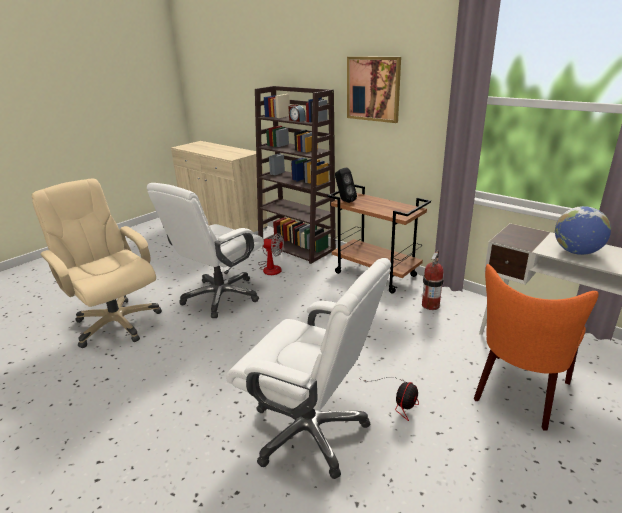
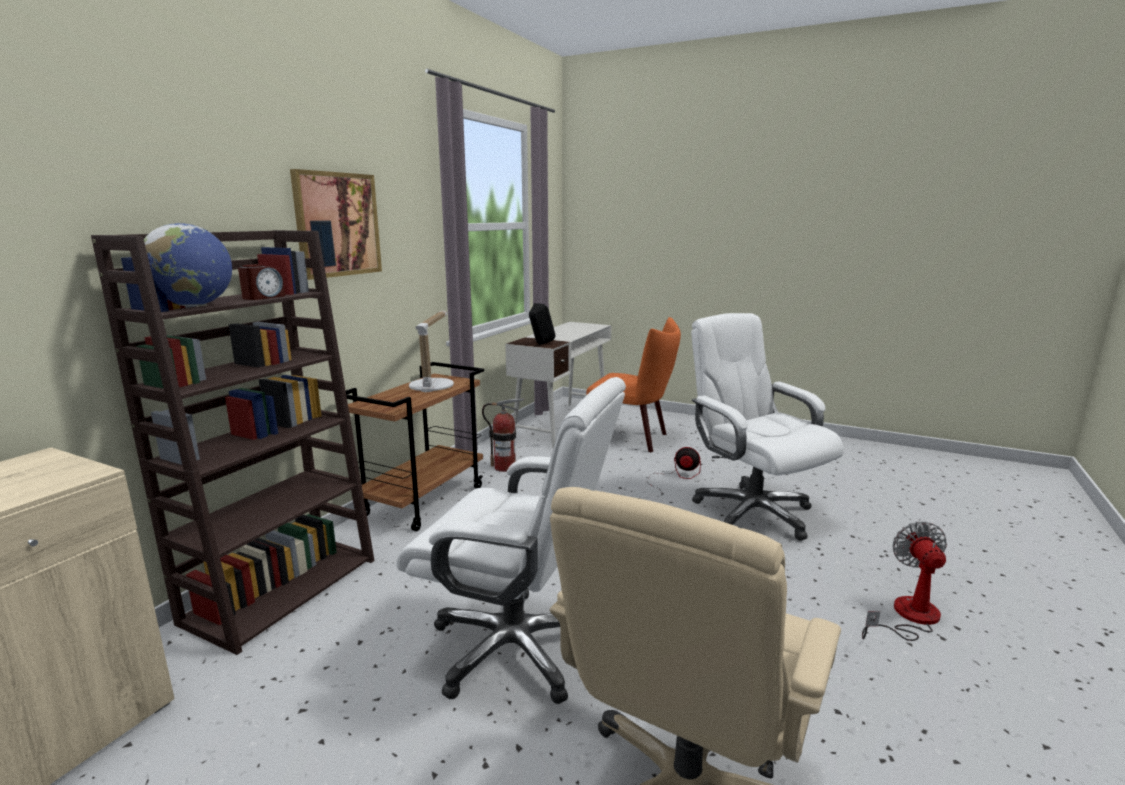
camera: 105 degrees left, 10 degrees down
white office chair [226,258,391,479] -> white office chair turned 45 degrees counterclockwise [691,313,844,540]
fan [258,233,284,275] -> fan moved to [862,521,947,641]
black speaker [335,168,357,203] -> black speaker moved to [529,303,555,344]
globe [555,206,611,255] -> globe moved to [144,223,232,306]
none -> table lamp [409,311,454,393]

